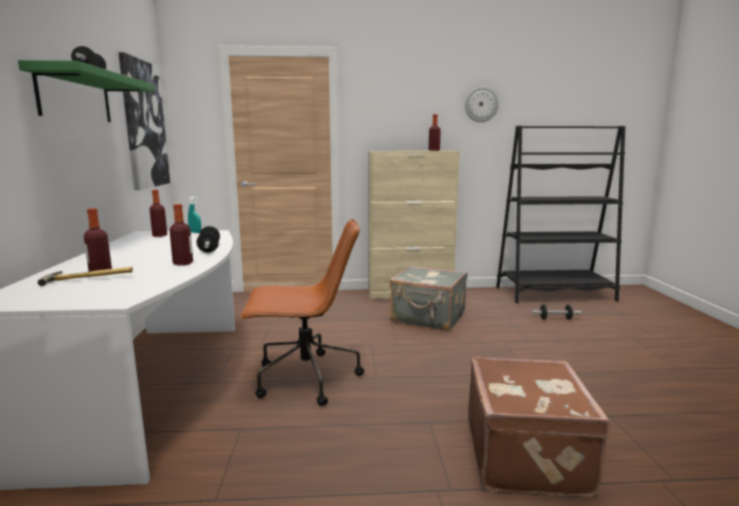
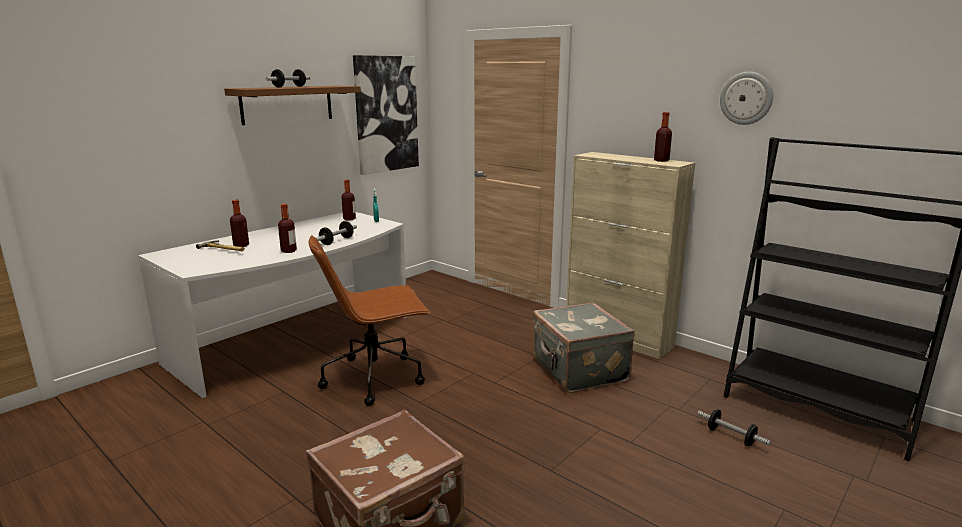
camera: 45 degrees right, 5 degrees up
green shelf [18,60,155,122] -> brown shelf [224,86,361,125]
brown office chair [240,219,364,406] -> brown office chair turned 120 degrees clockwise [309,235,431,406]

